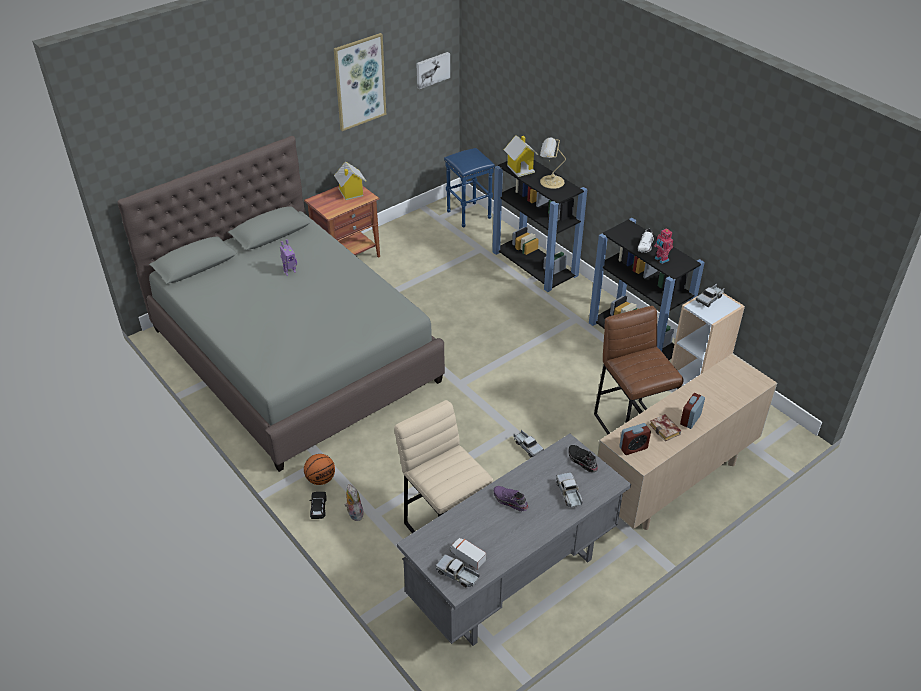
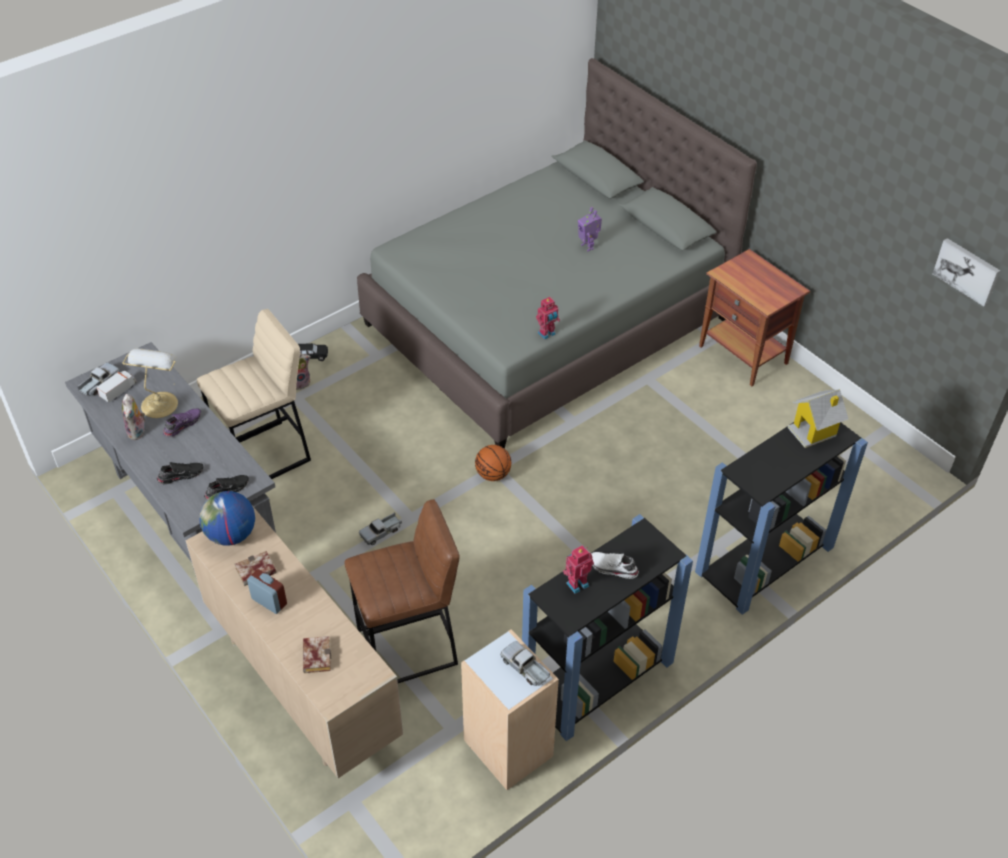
camera: 90 degrees right, 5 degrees up
basketball [304,454,335,485] -> basketball moved to [475,445,511,481]
picture [334,33,386,131] -> none
toy house [334,161,366,200] -> none
blue stool [444,148,495,227] -> none
table lamp [540,137,566,189] -> table lamp moved to [122,348,178,418]
toy truck [556,473,583,507] -> black shoe [157,462,204,484]
alarm clock [619,423,651,455] -> globe [199,491,255,546]
none -> plush toy [122,394,145,440]
none -> book [303,636,331,673]
none -> toy robot [536,297,560,339]

